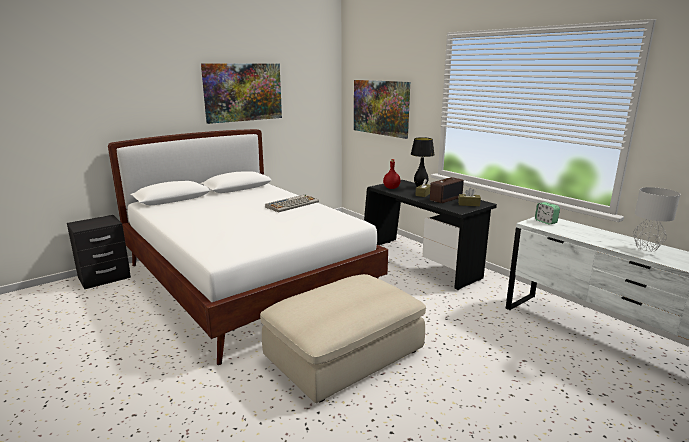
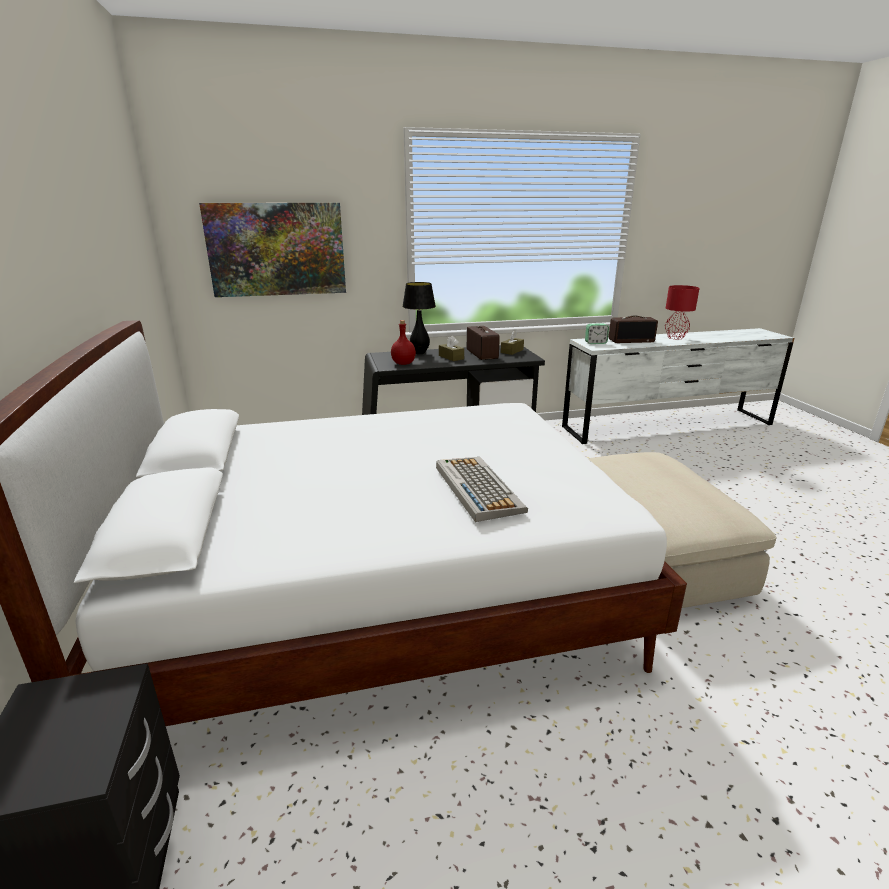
camera: 65 degrees left, 5 degrees up
picture [201,63,282,124] -> none
keyboard [265,194,319,212] -> keyboard moved to [436,457,528,522]
grey table lamp [633,187,681,251] -> red table lamp [665,285,700,339]
none -> radio [609,315,658,343]

